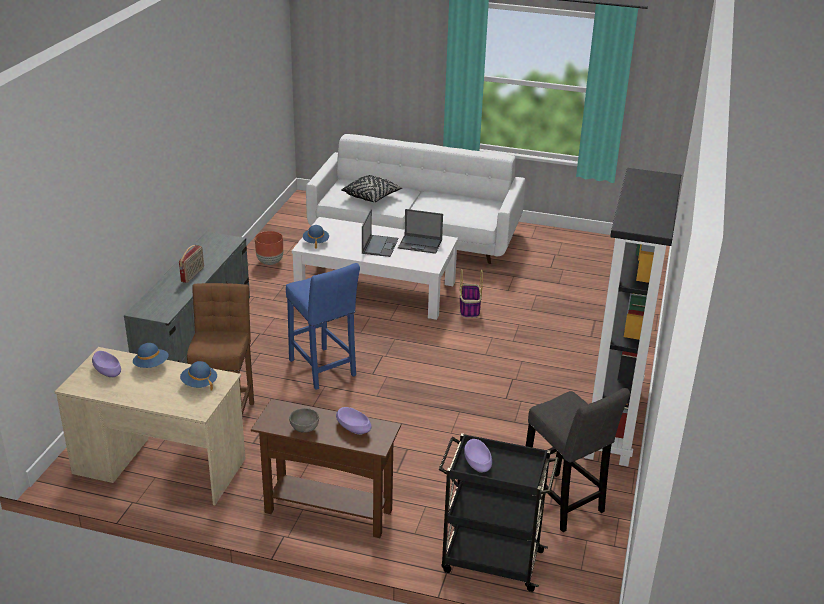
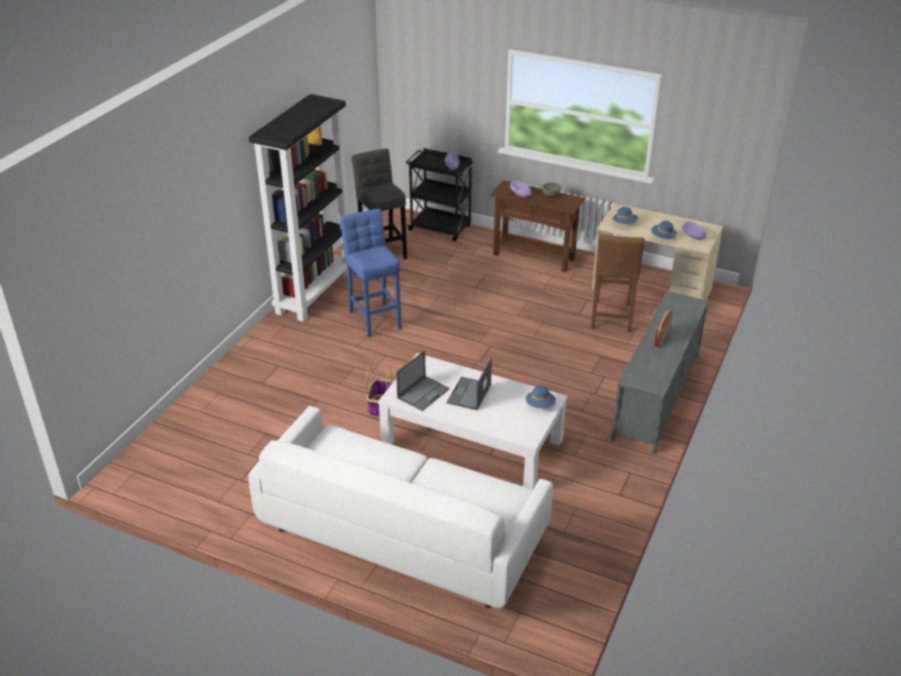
camera: 170 degrees left, 5 degrees up
brown planter [255,231,283,265] -> none
blue stool [286,263,360,390] -> blue stool moved to [340,208,402,338]
black pillow [341,175,403,202] -> none
laptop [398,209,443,254] -> laptop turned 105 degrees clockwise [396,351,450,411]

